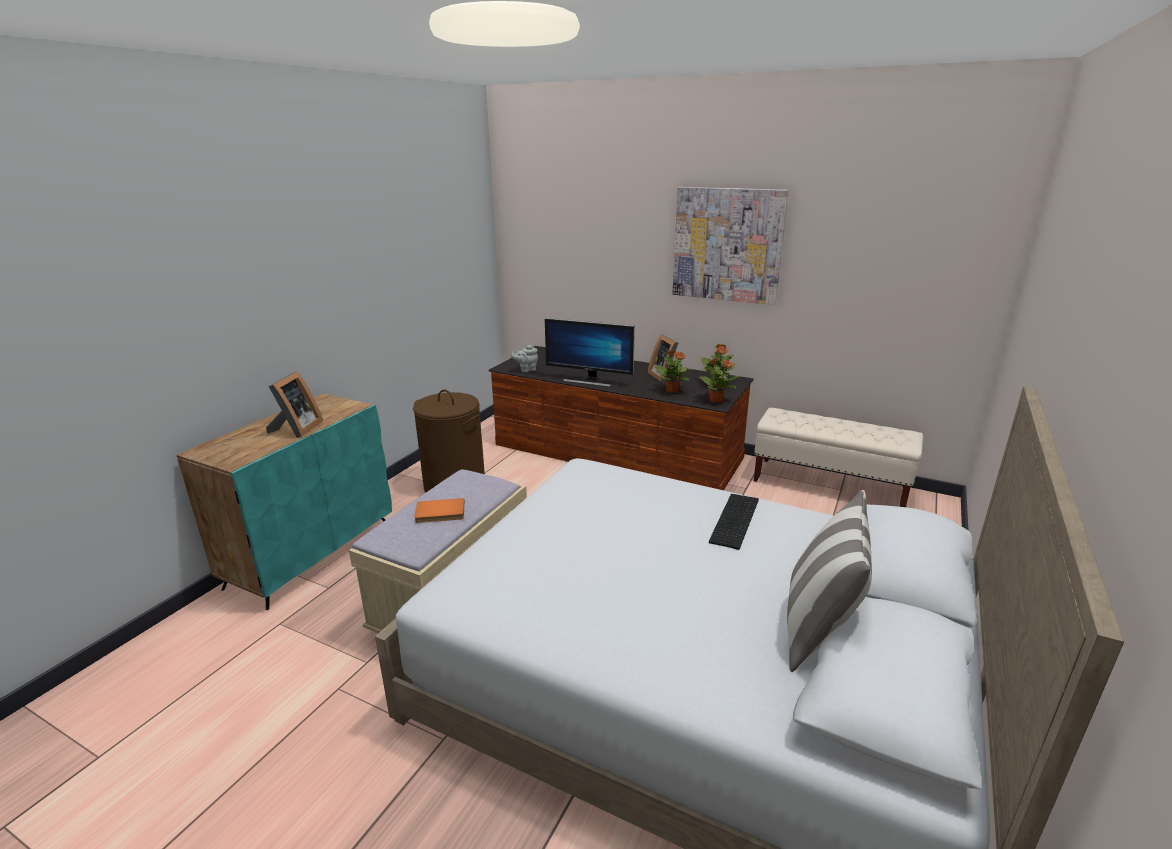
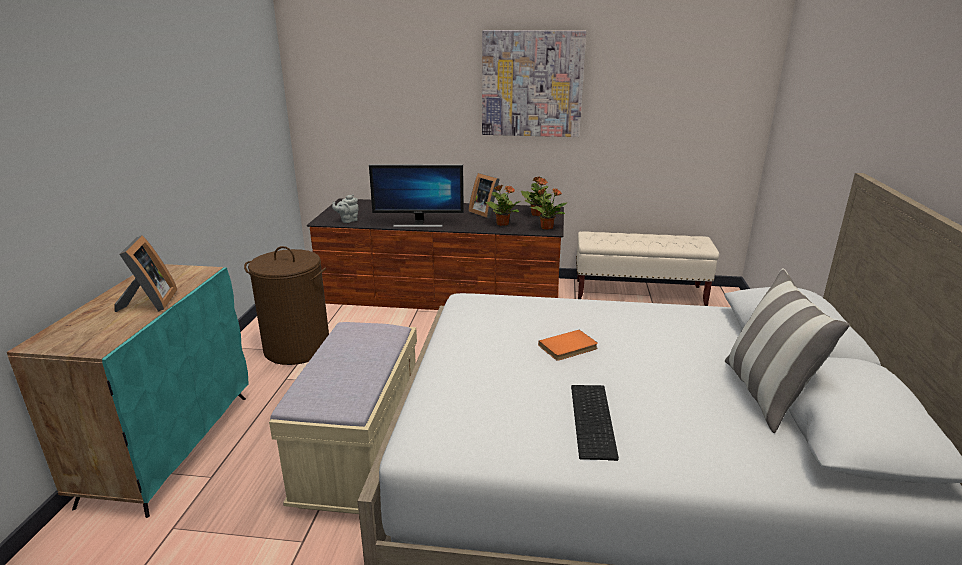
camera: 20 degrees left, 0 degrees up
orange book [414,498,465,523] -> orange book moved to [538,330,598,361]
keyboard [709,494,759,550] -> keyboard moved to [571,385,619,461]

